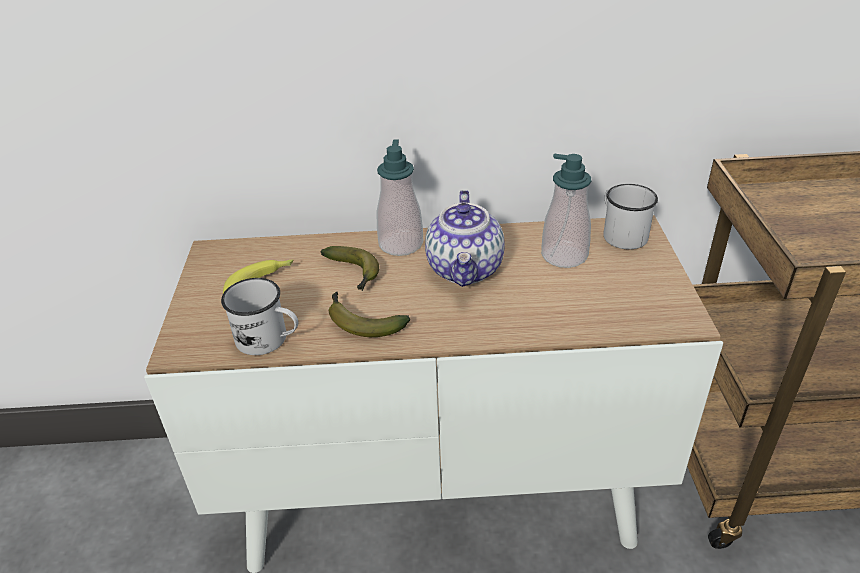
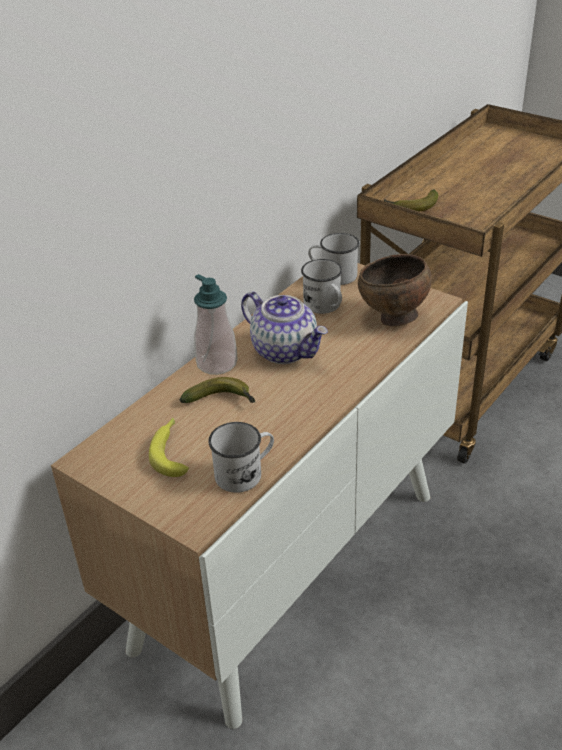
camera: 50 degrees left, 0 degrees up
banana [329,292,410,337] -> banana moved to [384,189,438,212]
soap dispenser [541,154,591,268] -> white mug [301,259,342,314]
none -> brown bowl [358,254,432,327]

